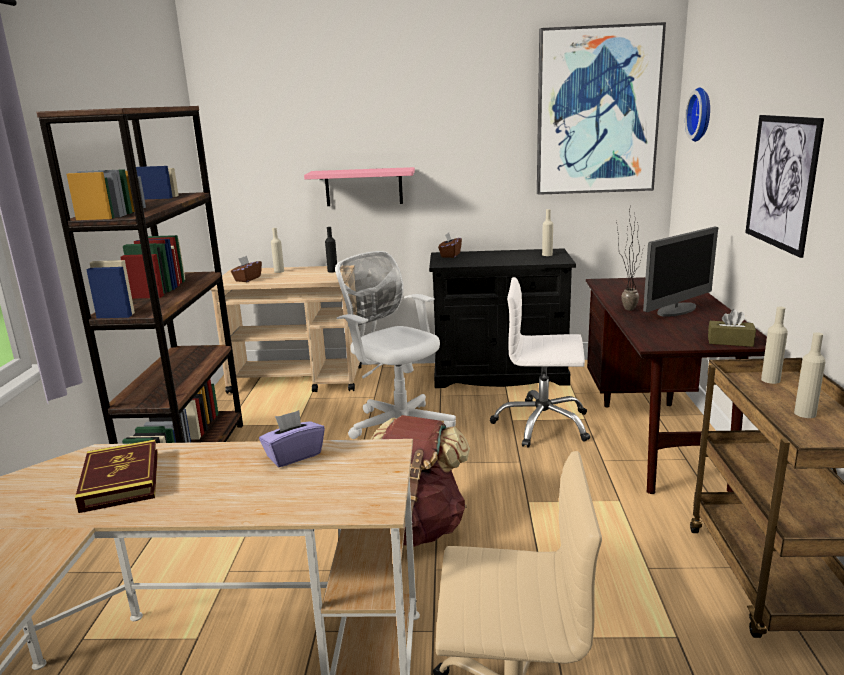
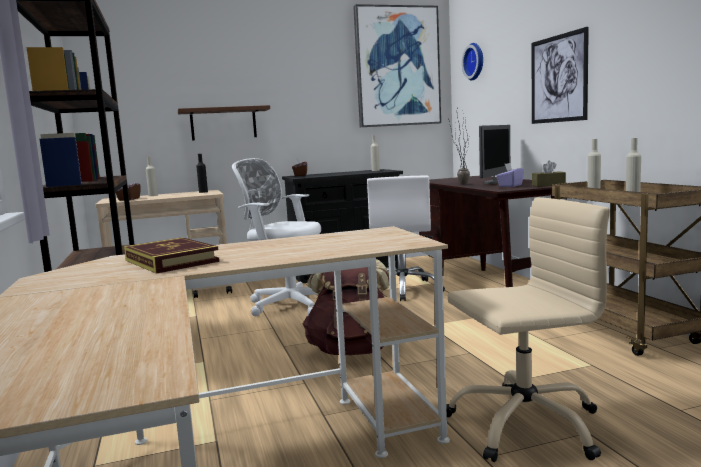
camera: 20 degrees left, 10 degrees down
purple tissue box [259,410,325,468] -> purple tissue box moved to [496,163,524,187]
pink shelf [304,167,415,206] -> brown shelf [178,105,270,141]
white office chair [490,277,590,448] -> white office chair turned 75 degrees counterclockwise [367,176,445,301]

